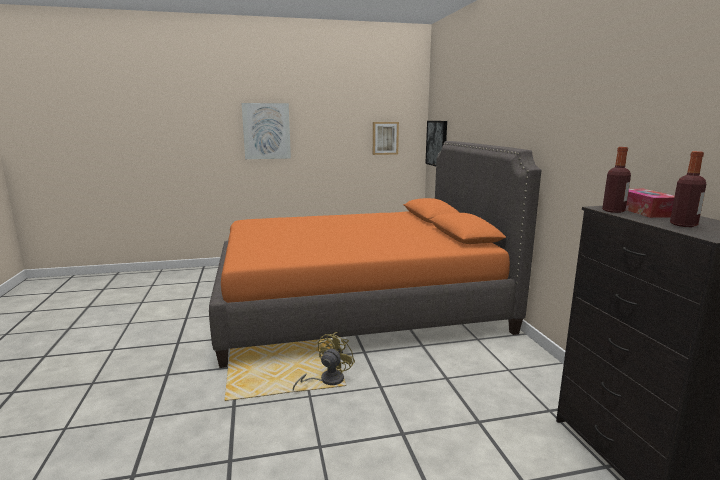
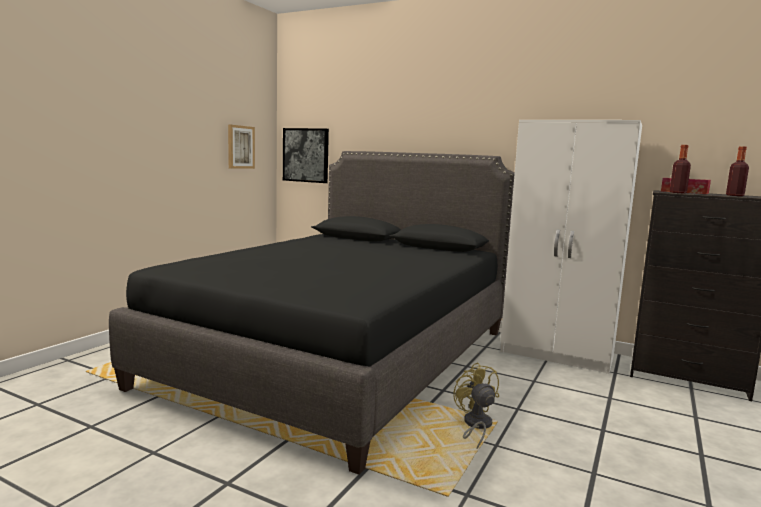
camera: 50 degrees left, 5 degrees down
orange bed [209,141,542,368] -> black bed [109,151,515,475]
picture [242,103,291,159] -> none
none -> white wardrobe [500,120,642,374]

